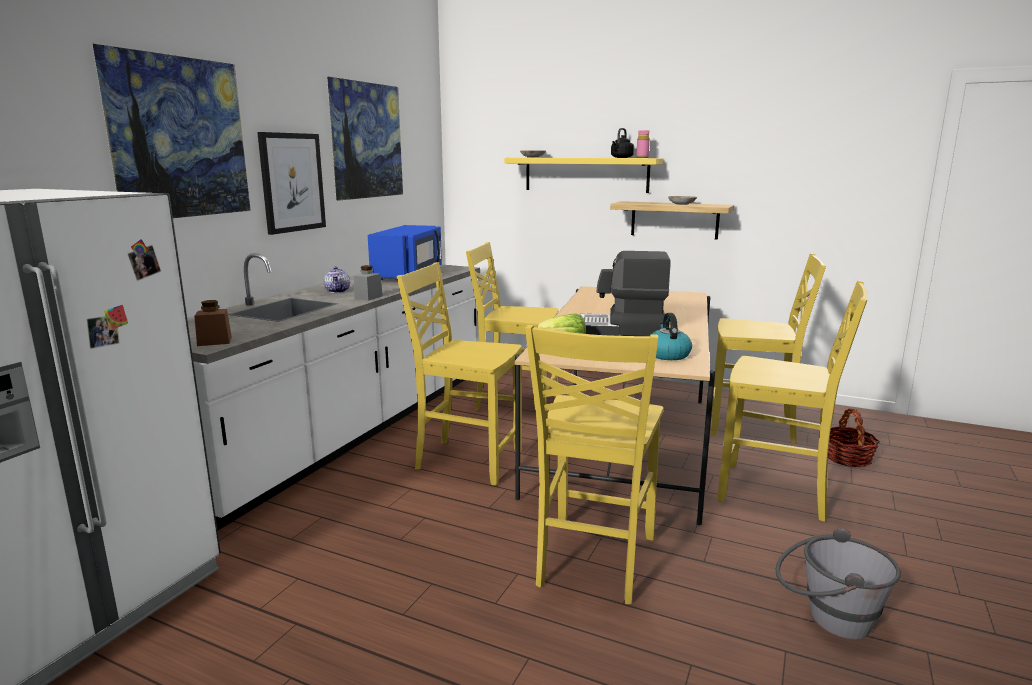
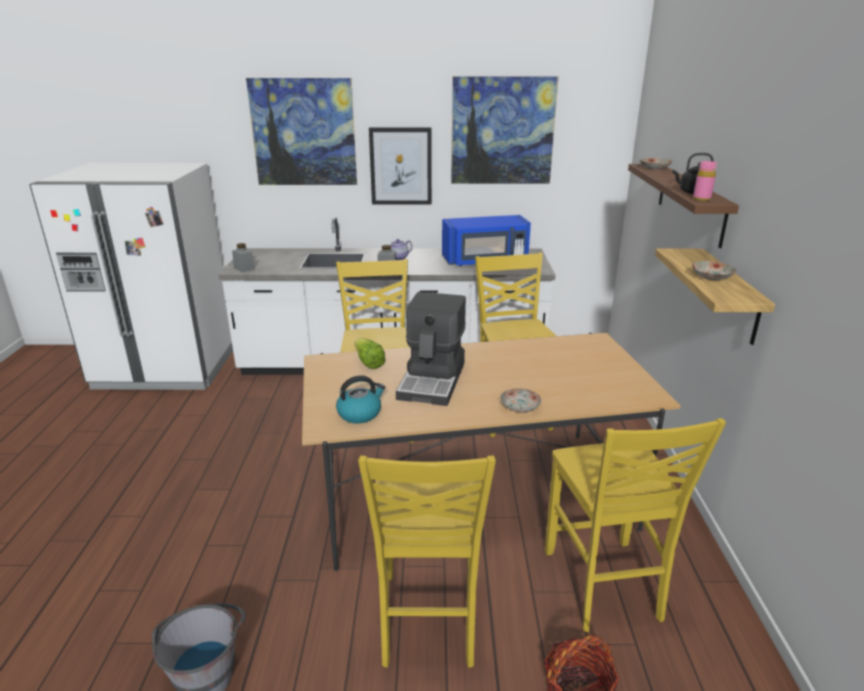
camera: 65 degrees right, 10 degrees up
brown jar [194,300,232,346] -> grey jar [232,243,255,272]
yellow shelf [505,158,663,193] -> brown shelf [628,164,739,248]
yellow chair [525,325,663,604] -> none
coffee machine [580,251,671,336] -> coffee machine turned 150 degrees counterclockwise [396,292,466,406]
none -> plate [500,388,541,413]

